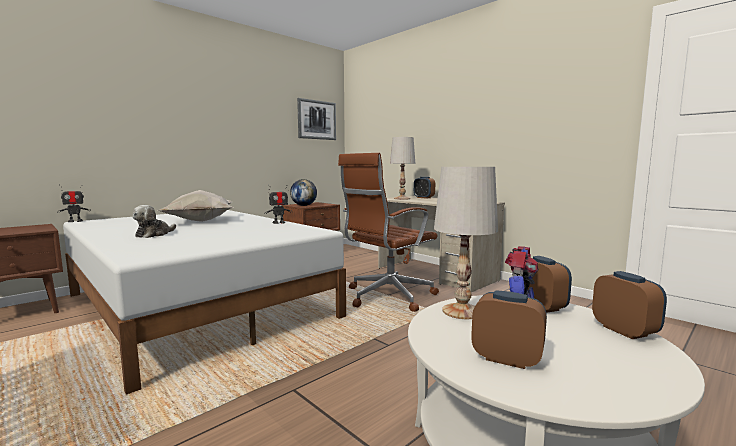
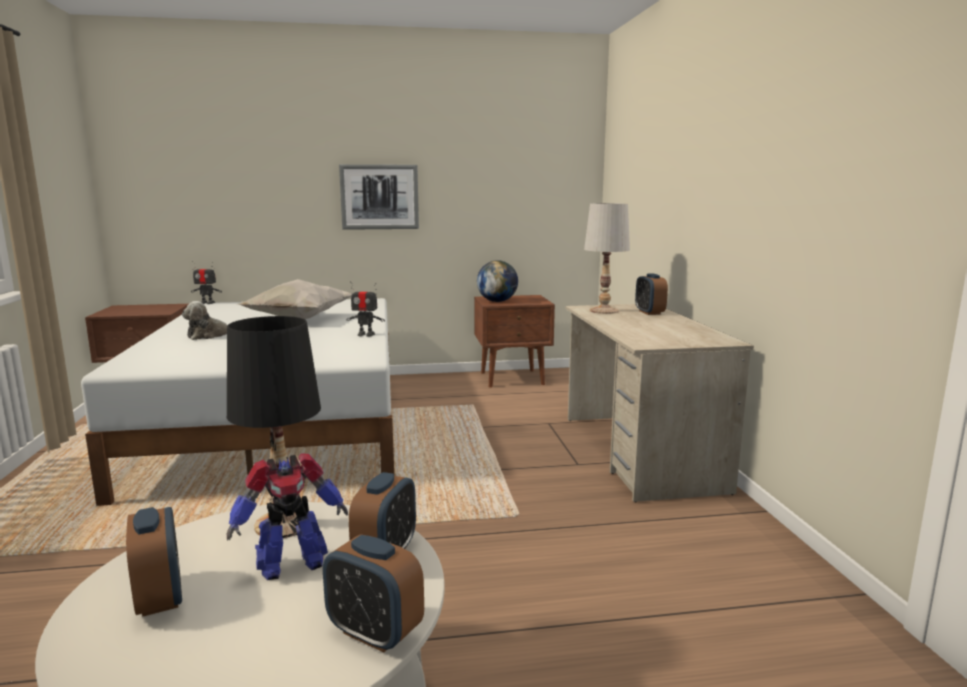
camera: 35 degrees right, 5 degrees up
picture [297,98,336,140] -> picture moved to [339,164,419,230]
brown office chair [338,153,439,312] -> none
white table lamp [434,167,498,319] -> black table lamp [227,316,321,538]
alarm clock [592,271,667,339] -> alarm clock turned 105 degrees clockwise [323,534,424,652]

